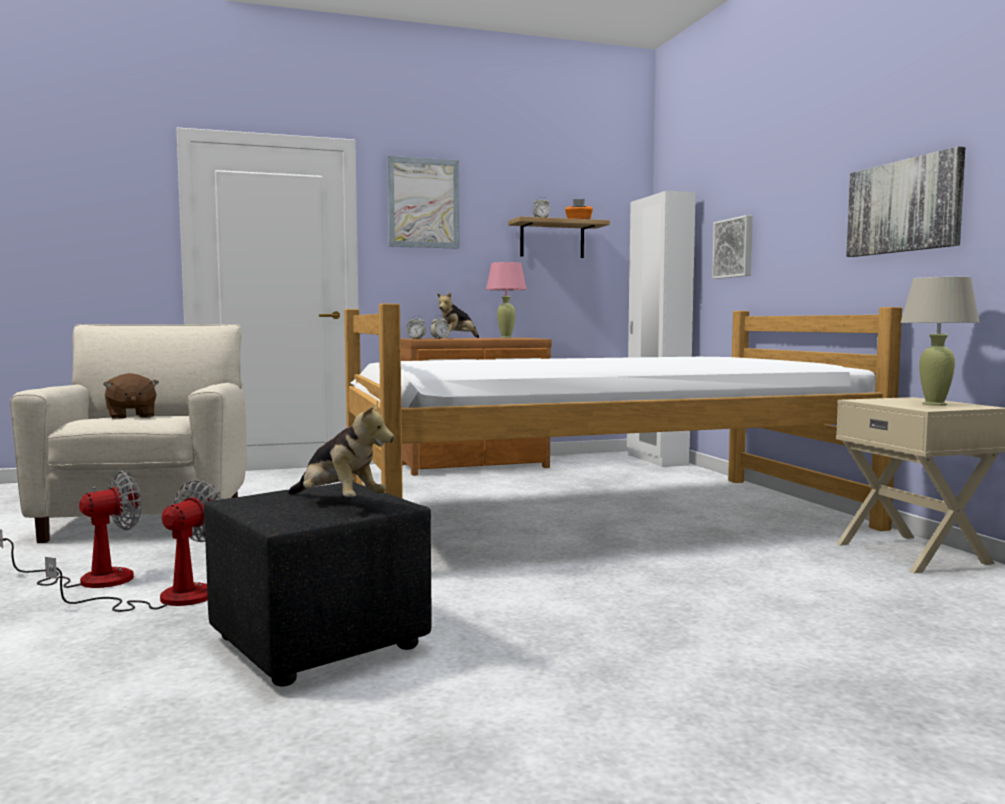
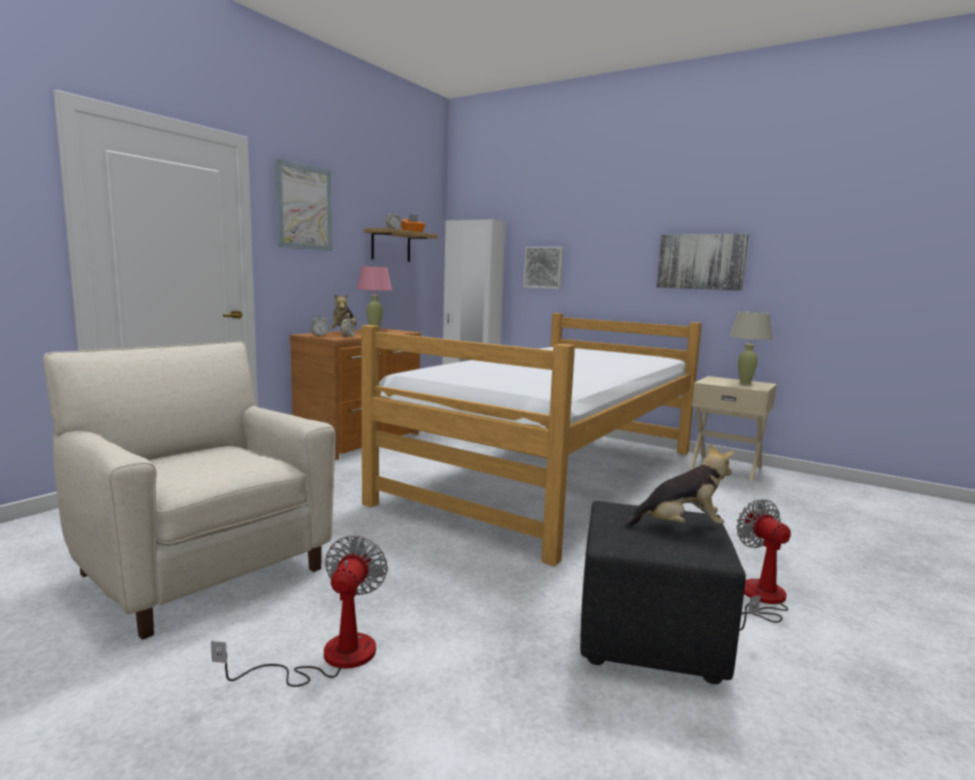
camera: 40 degrees left, 5 degrees up
fan [45,480,223,612] -> fan moved to [736,499,791,631]
brown plush toy [104,373,159,419] -> none

